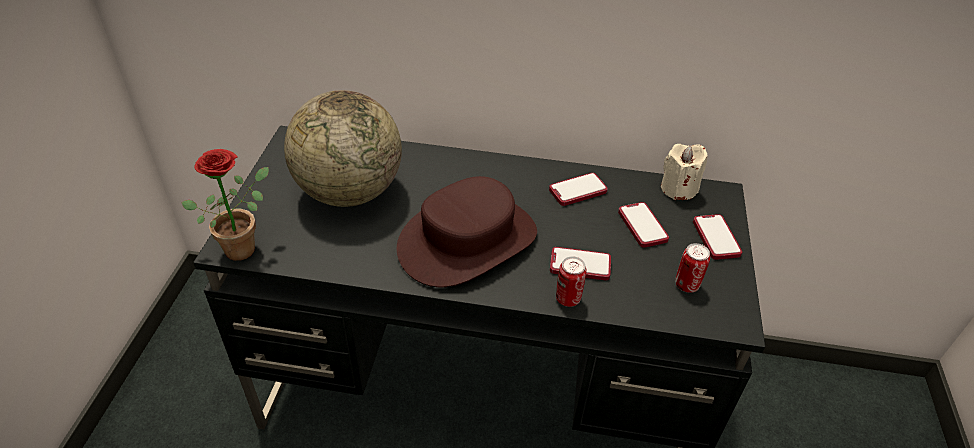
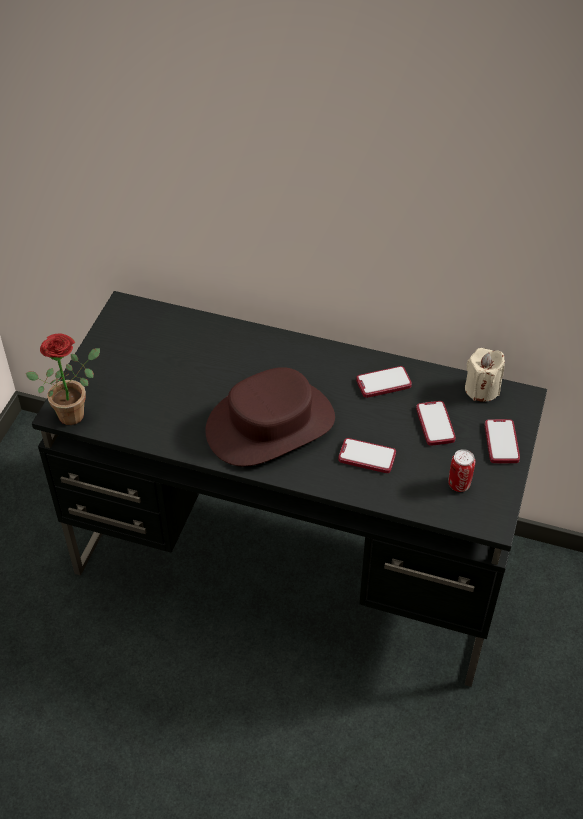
camera: 10 degrees right, 5 degrees up
globe [284,90,402,207] -> none
can [556,256,587,307] -> none

